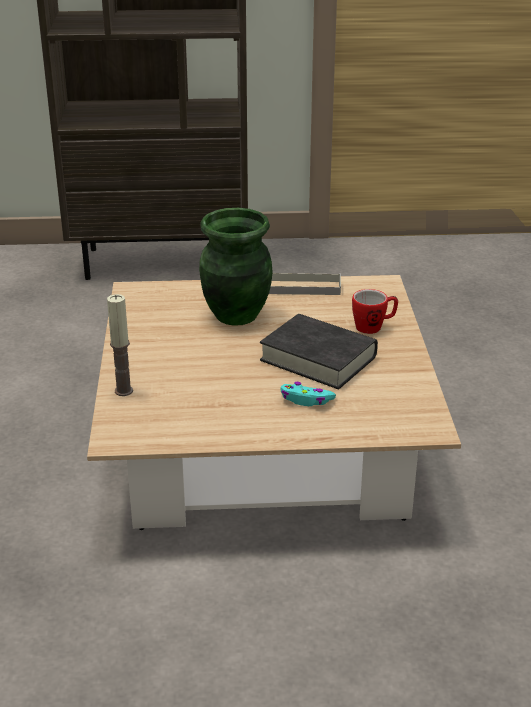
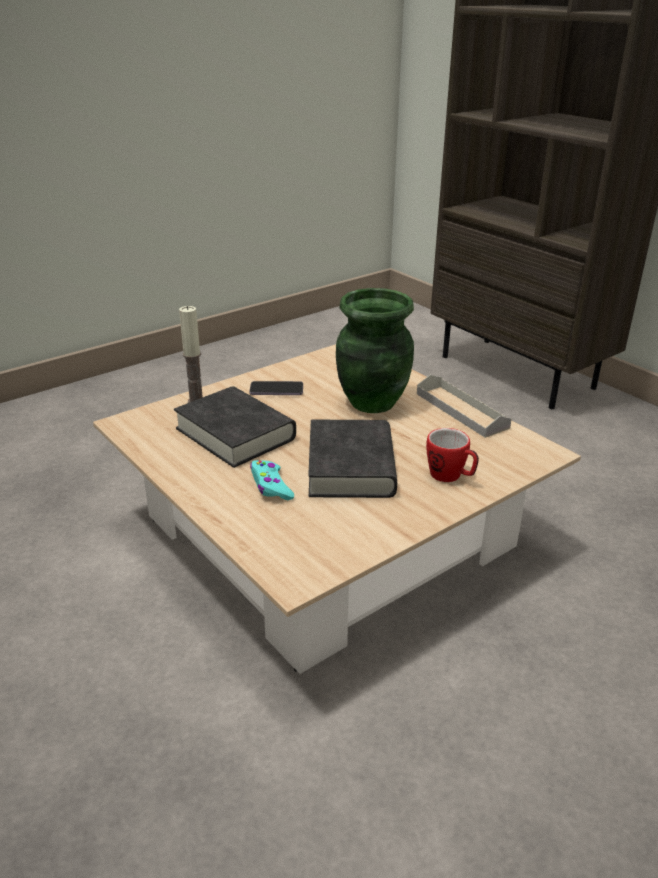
camera: 55 degrees right, 0 degrees up
none -> black book [174,386,296,468]
none -> phone [249,381,303,395]

